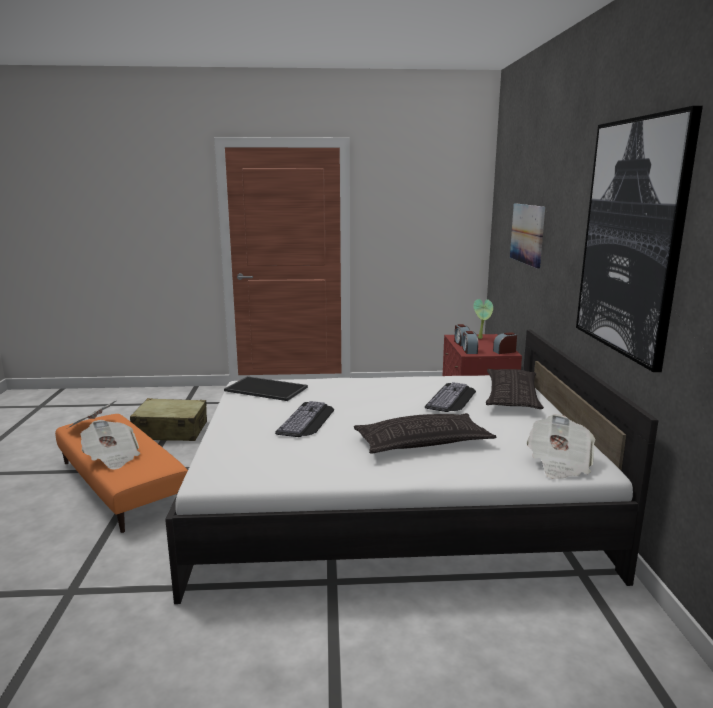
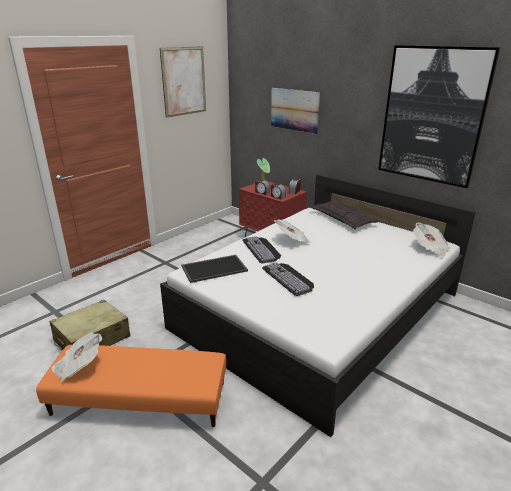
camera: 45 degrees left, 10 degrees up
newspaper [80,420,140,470] -> newspaper moved to [274,220,311,243]
pillow [354,413,496,454] -> none
keyboard [425,382,476,412] -> keyboard moved to [242,236,281,263]
none -> picture [160,46,206,118]

